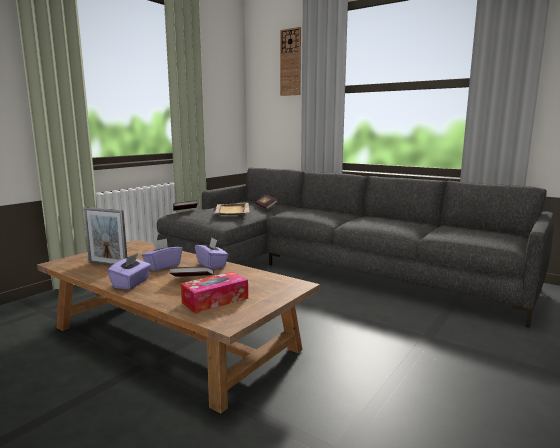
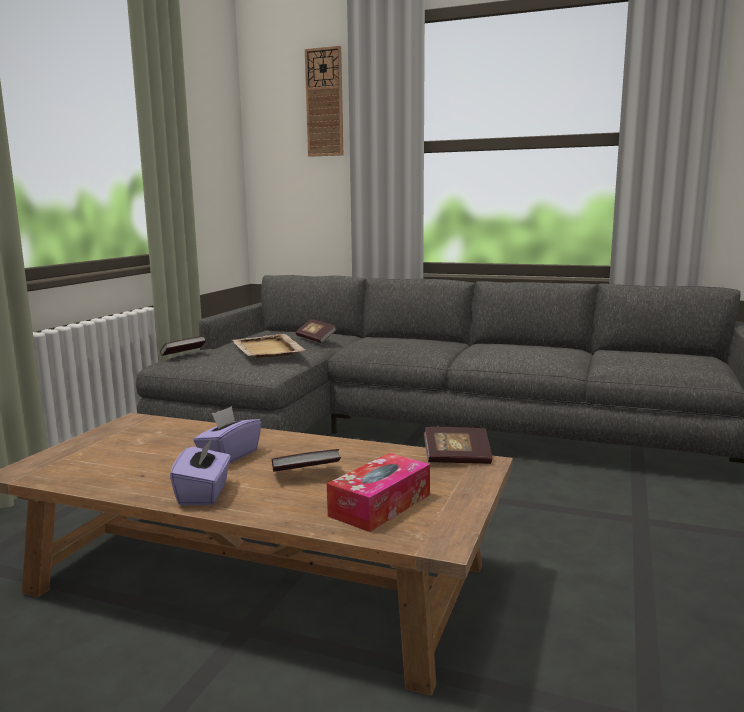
camera: 15 degrees left, 0 degrees up
picture frame [83,207,127,266] -> none
purple tissue box [195,238,228,269] -> none
none -> book [424,427,492,464]

